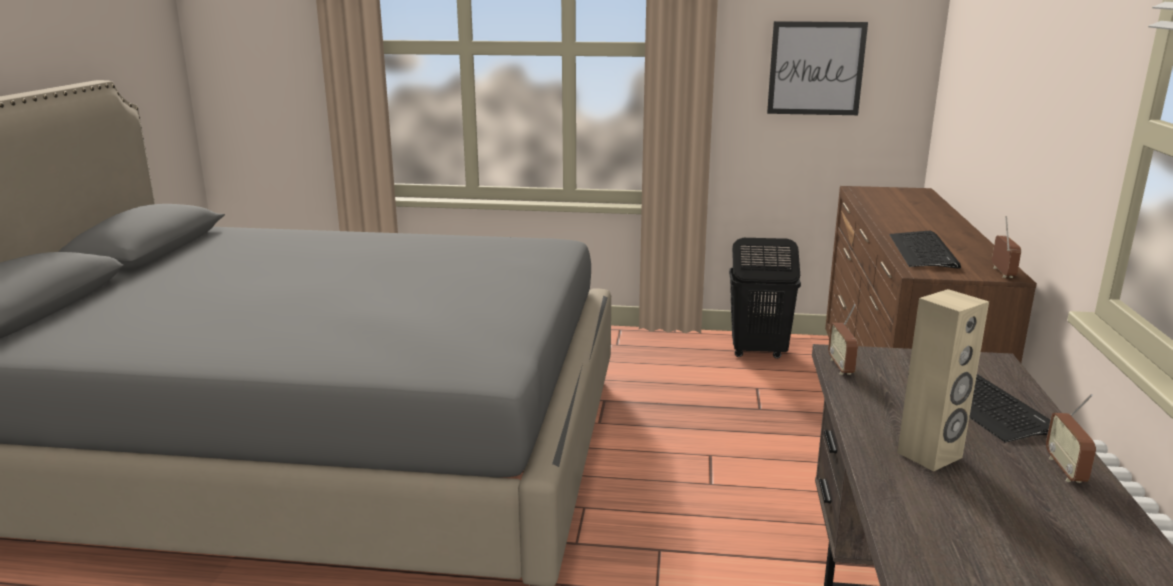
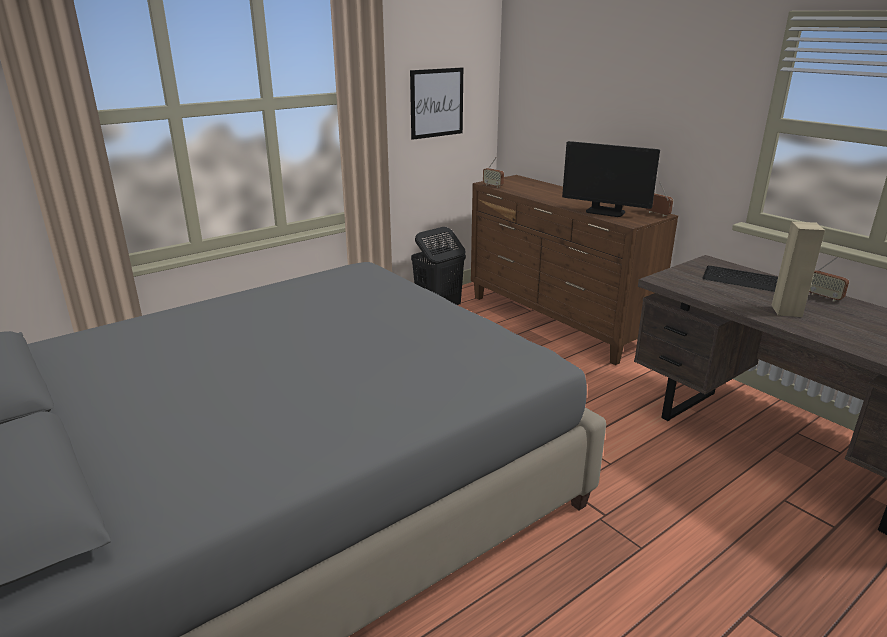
camera: 45 degrees left, 5 degrees up
radio [828,304,858,375] -> radio moved to [483,157,504,188]
keyboard [890,231,961,268] -> monitor [562,141,660,217]

